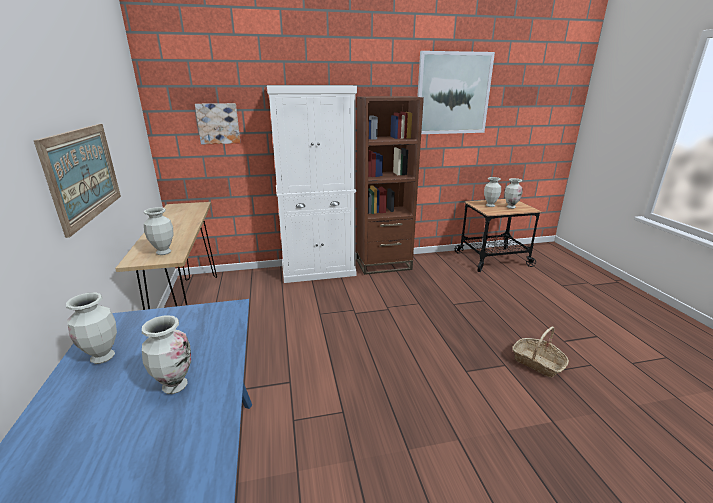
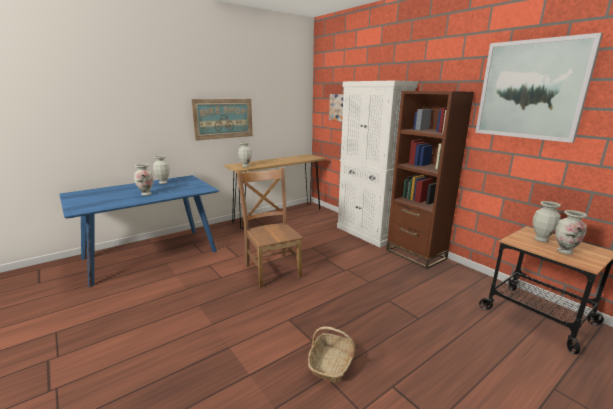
camera: 65 degrees right, 5 degrees down
none -> brown chair [236,168,303,288]

